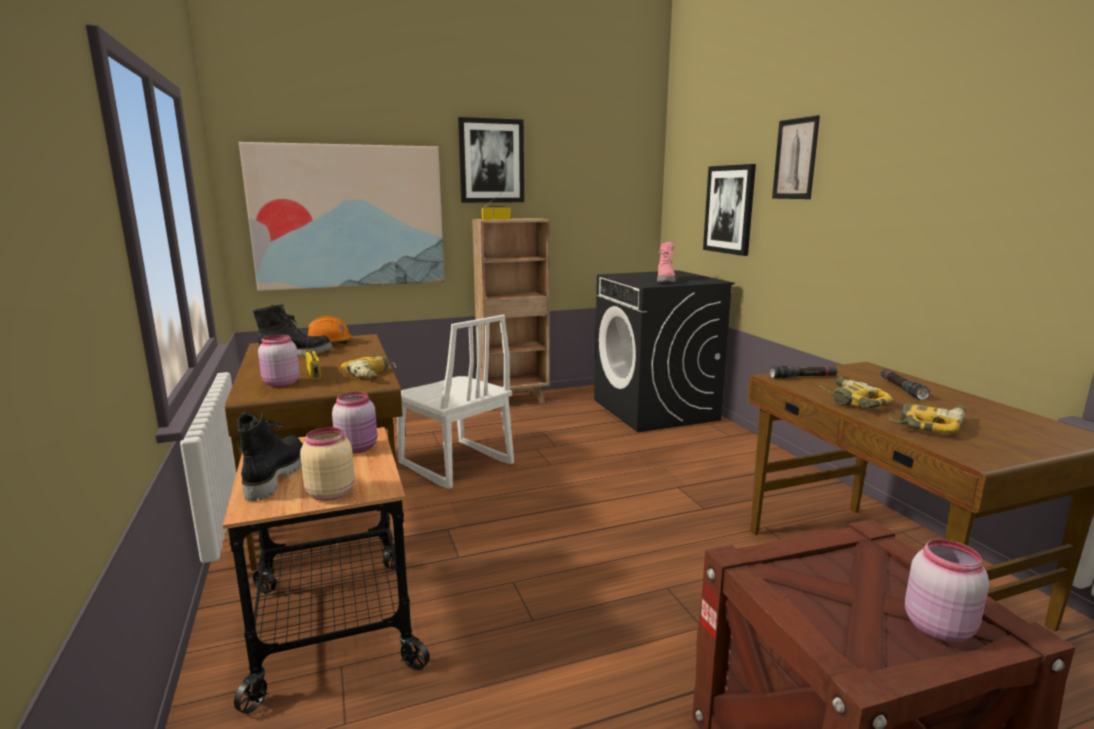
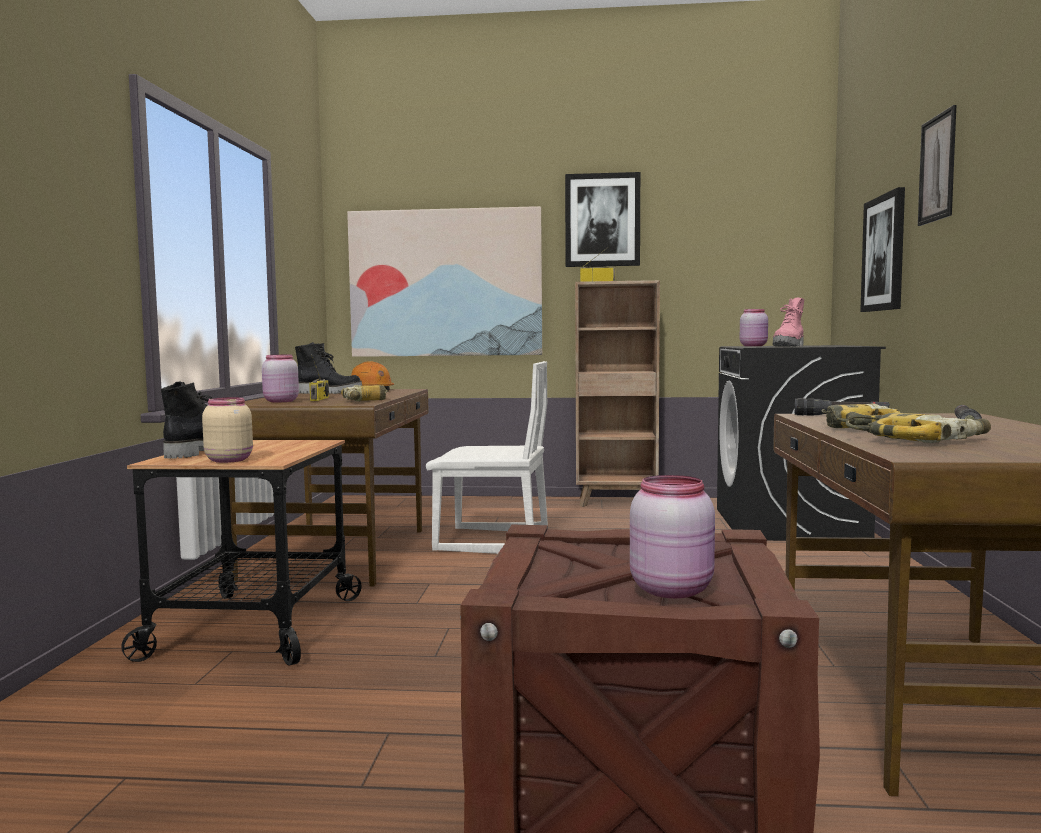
camera: 25 degrees right, 10 degrees down
pink jar [332,392,377,454] -> pink jar moved to [740,309,768,346]
white chair [397,315,514,489] -> white chair turned 60 degrees counterclockwise [426,361,548,554]

